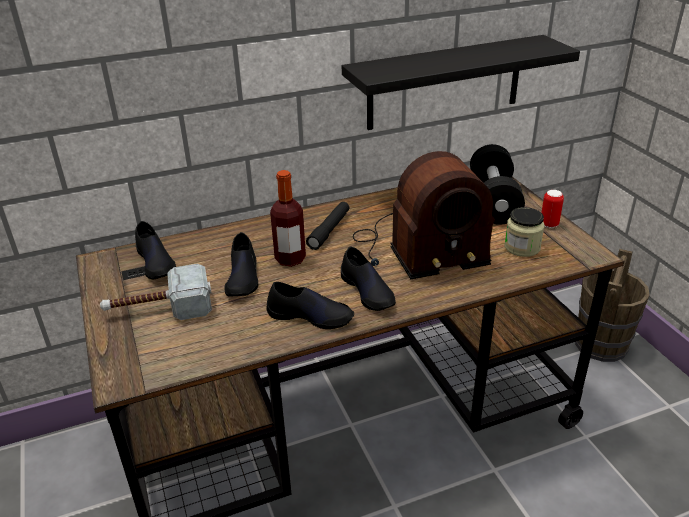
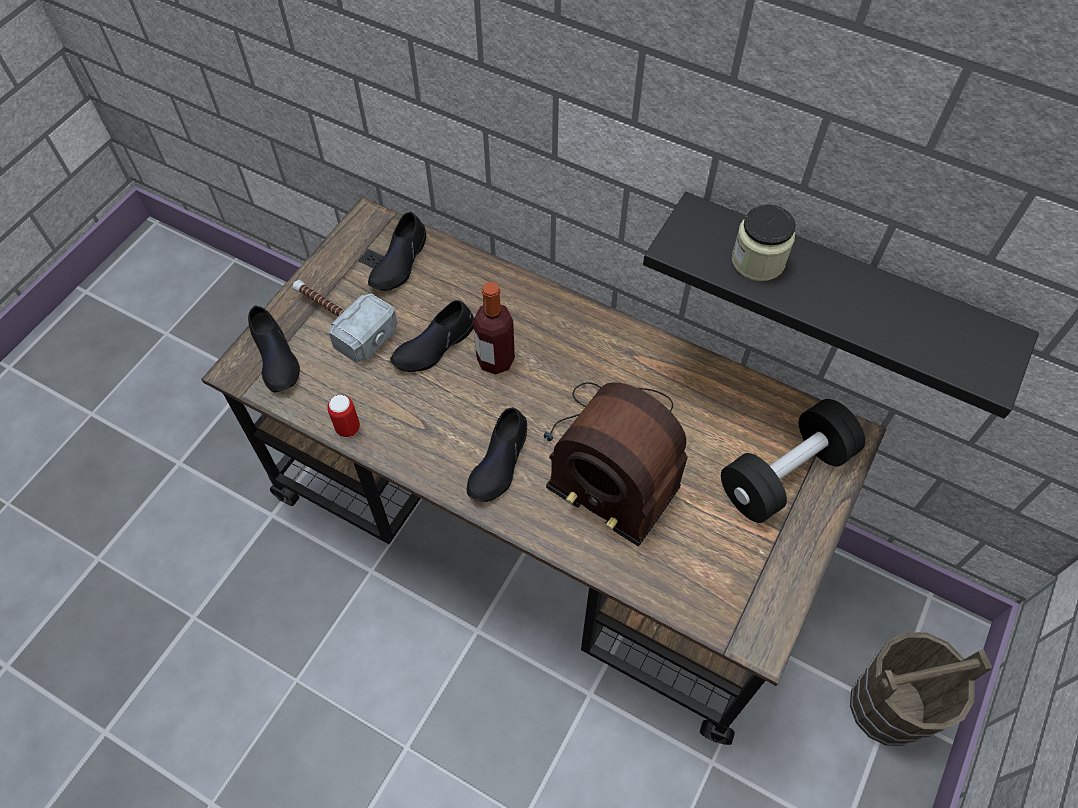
camera: 50 degrees right, 25 degrees up
black shoe [266,282,354,329] -> black shoe moved to [248,306,300,392]
black flashlight [306,202,349,250] -> none
jar [504,207,545,257] -> jar moved to [732,204,796,281]
can [541,190,564,228] -> can moved to [327,395,360,438]

